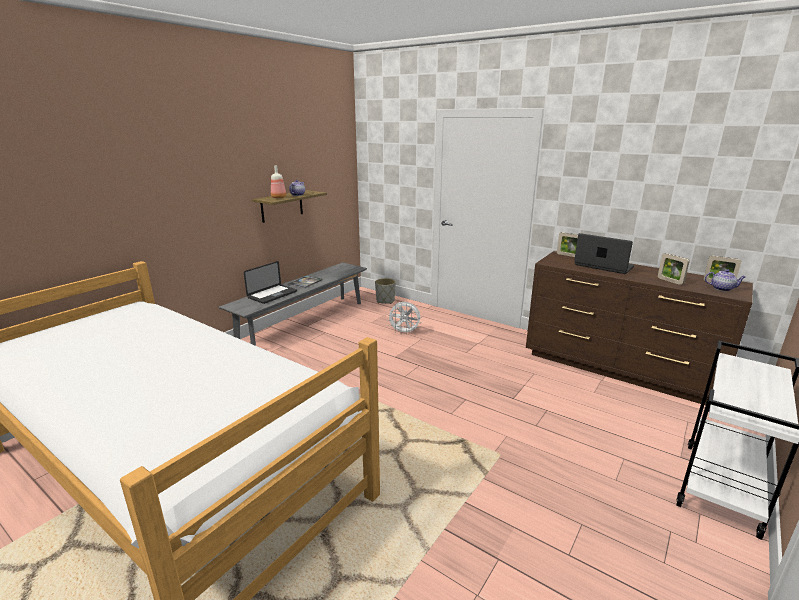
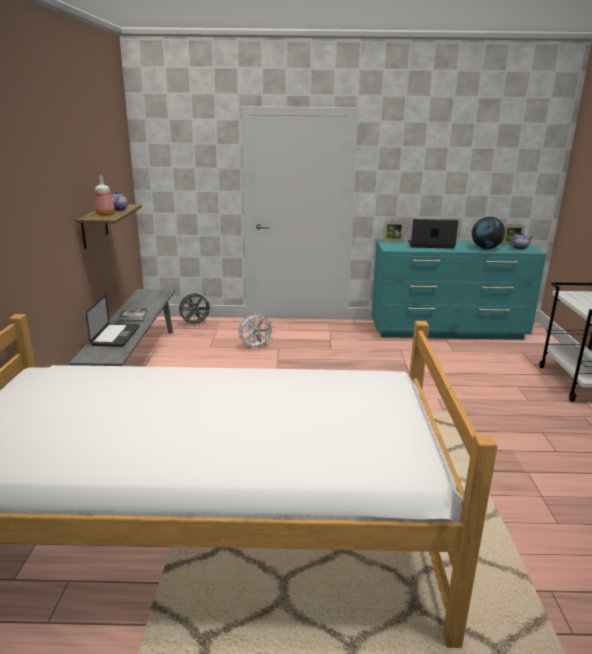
camera: 35 degrees left, 0 degrees up
grey planter [375,278,396,304] -> grey fan [179,293,212,326]
brown dresser [526,251,753,405] -> turquoise dresser [372,240,546,340]
picture frame [658,253,690,285] -> globe [472,217,505,249]

